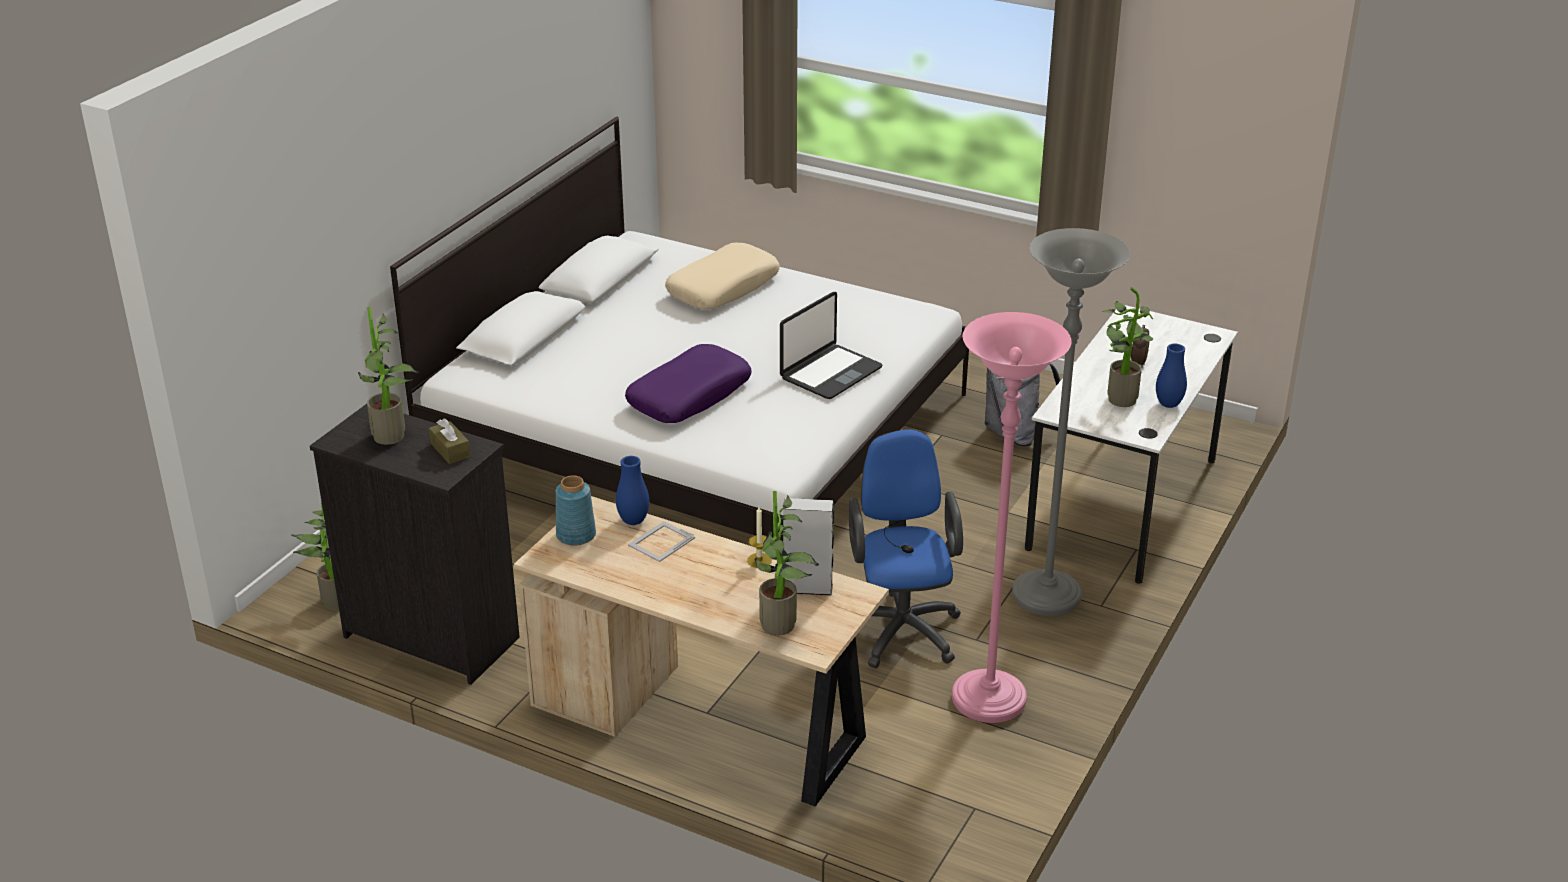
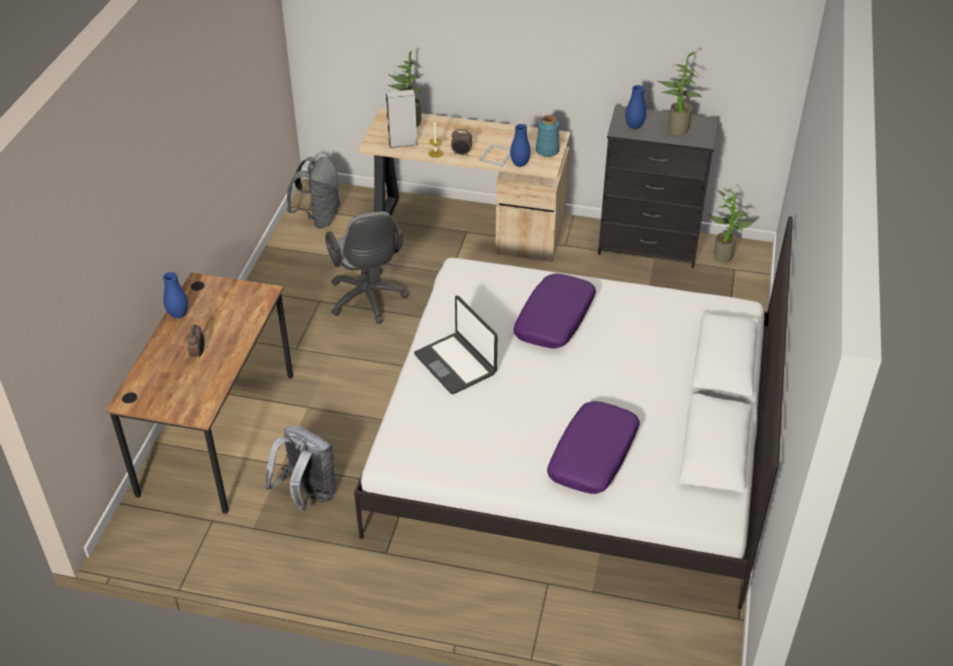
camera: 165 degrees right, 10 degrees up
brown tissue box [429,418,471,464] -> blue vase [625,85,646,129]
beige pillow [665,243,780,309] -> purple pillow [547,401,640,494]
laptop [780,292,883,399] -> laptop turned 60 degrees counterclockwise [414,296,497,394]
blue office chair [849,429,963,668] -> grey office chair [325,211,408,324]
pink floor lamp [952,312,1071,723] -> none
grey floor lamp [1012,228,1130,616] -> none
white desk [1025,305,1238,584] -> brown desk [105,272,293,514]
potted plant [1103,287,1153,407] -> none
none -> grey backpack [287,157,340,228]
none -> alarm clock [451,129,472,156]

